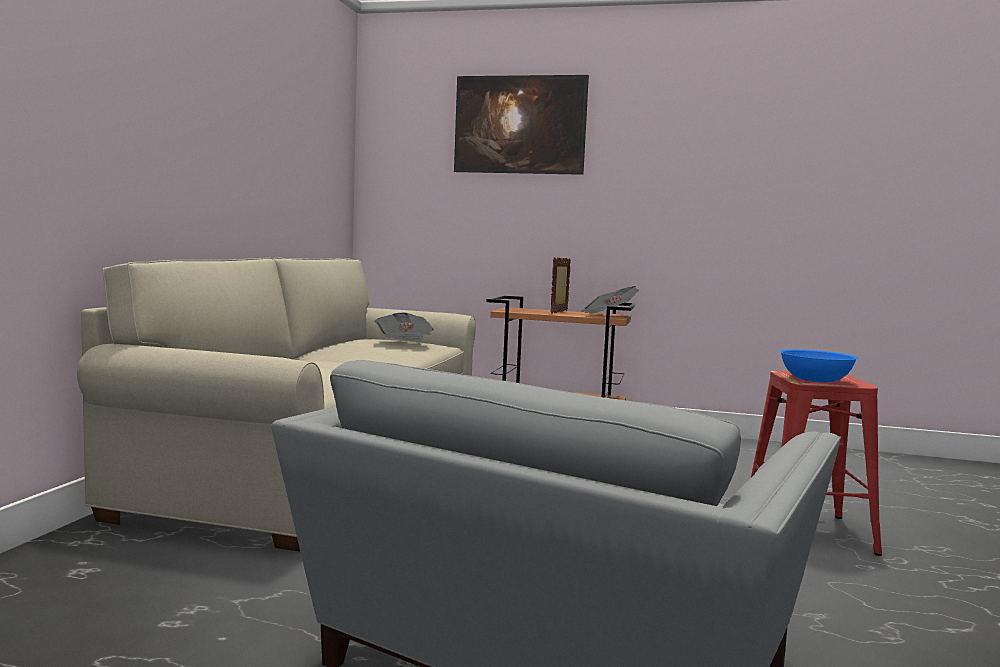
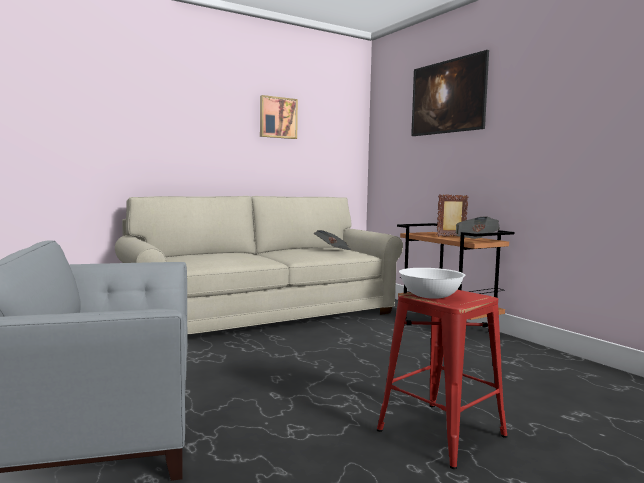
camera: 45 degrees right, 0 degrees up
blue bowl [779,349,858,383] -> white bowl [399,268,465,299]
none -> picture [260,95,298,139]

